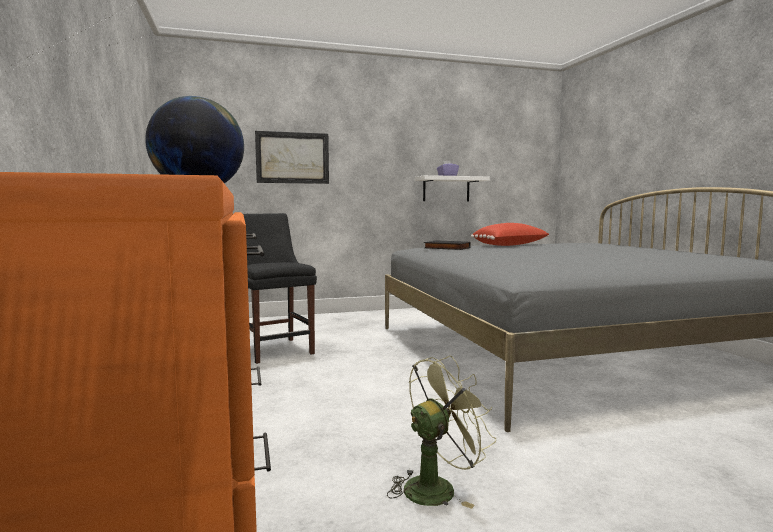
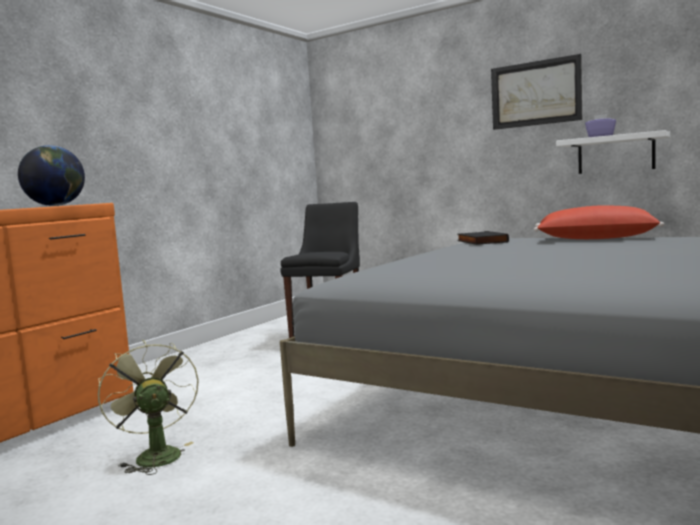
camera: 50 degrees right, 0 degrees up
picture [255,131,329,184] -> picture moved to [491,54,582,130]
green fan [387,355,496,509] -> green fan turned 135 degrees counterclockwise [98,340,199,475]

